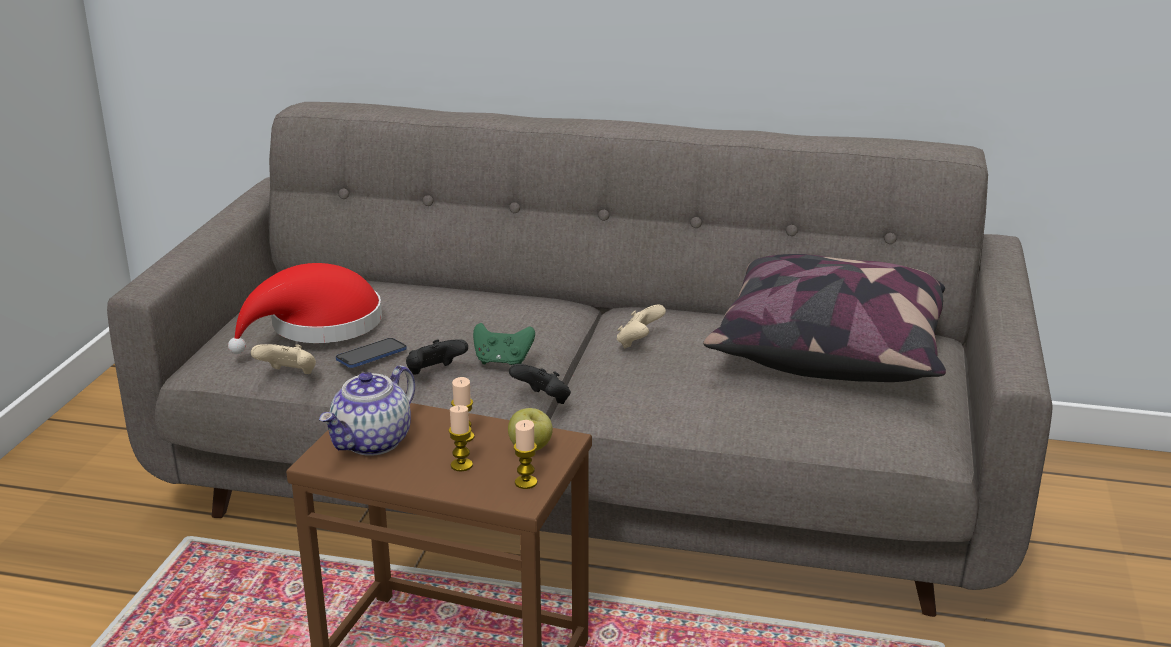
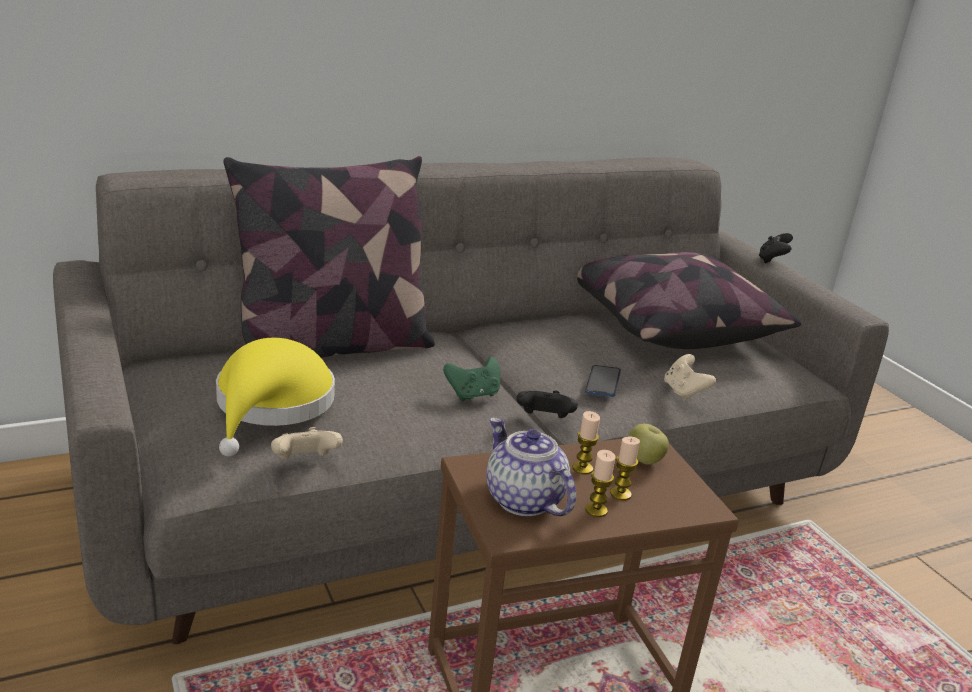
camera: 40 degrees left, 0 degrees up
red hat [228,263,382,354] -> yellow hat [216,338,335,457]
teapot [319,365,415,456] -> teapot turned 150 degrees clockwise [486,417,576,516]
phone [336,338,407,368] -> phone moved to [585,365,621,397]
black game controller [406,339,468,375] -> black game controller moved to [759,233,793,263]
candle [513,420,537,489] -> candle moved to [585,450,616,517]
beige game controller [617,305,666,348] -> beige game controller moved to [664,354,716,401]
none -> pillow [224,156,435,357]

